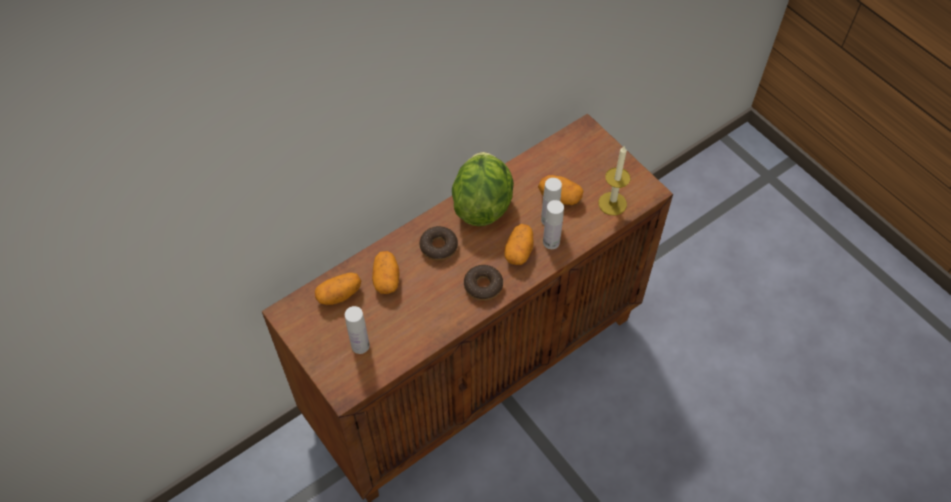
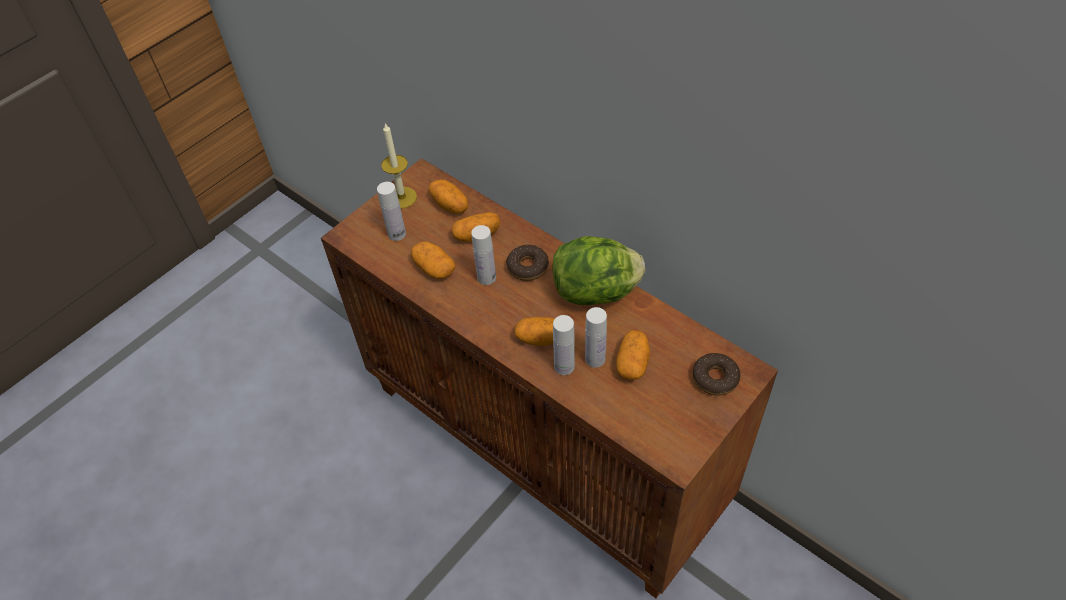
camera: 80 degrees right, 5 degrees down
donut [464,265,503,301] -> donut moved to [693,353,740,396]
candle [598,146,630,215] -> candle moved to [381,123,417,209]
none -> potato [411,241,455,279]
none -> white bottle [471,225,496,285]

